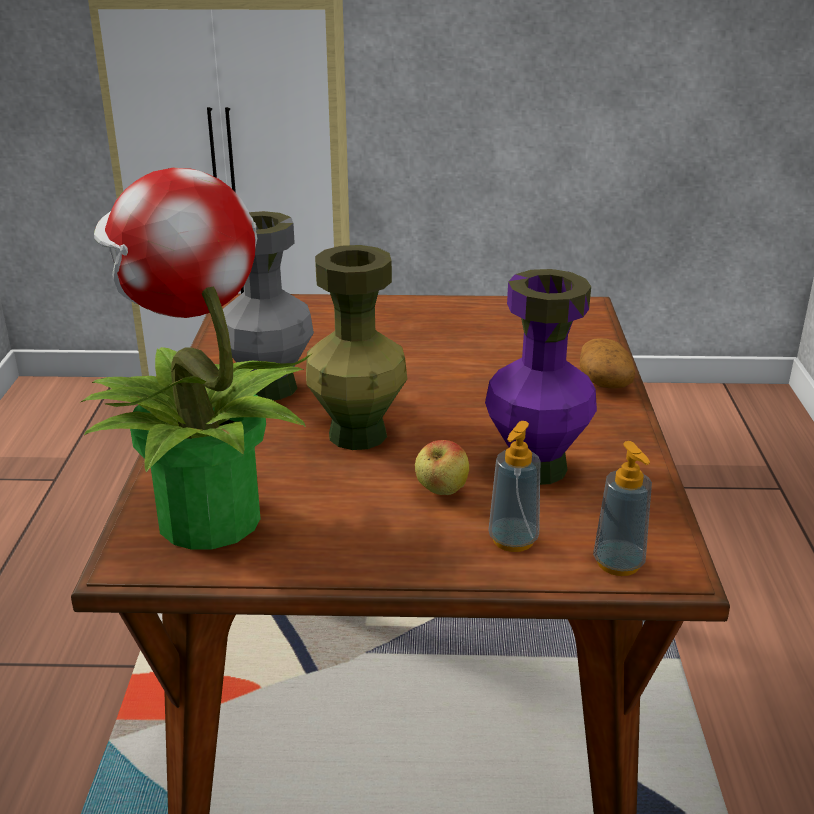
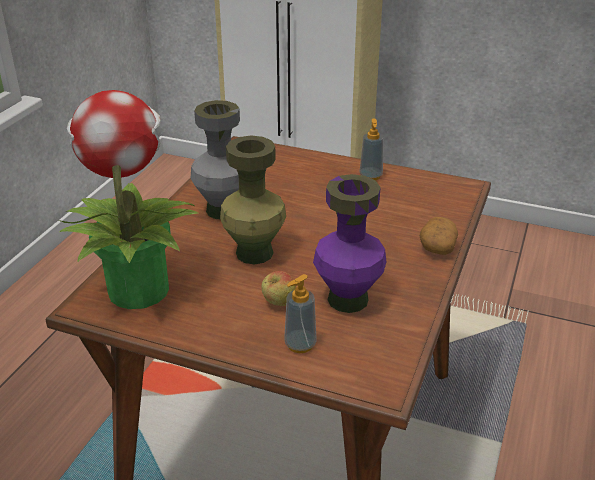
camera: 20 degrees right, 5 degrees up
soap dispenser [593,441,652,576] -> soap dispenser moved to [360,119,383,181]

